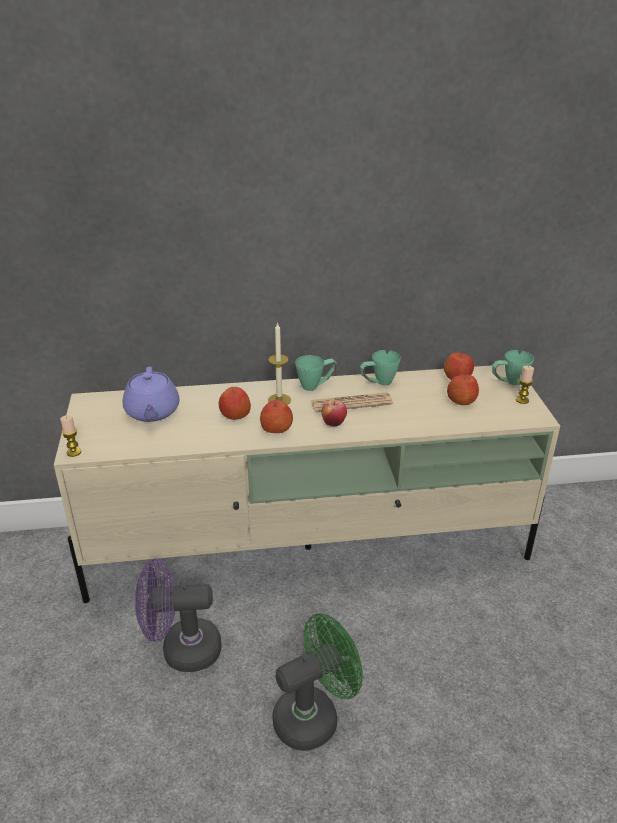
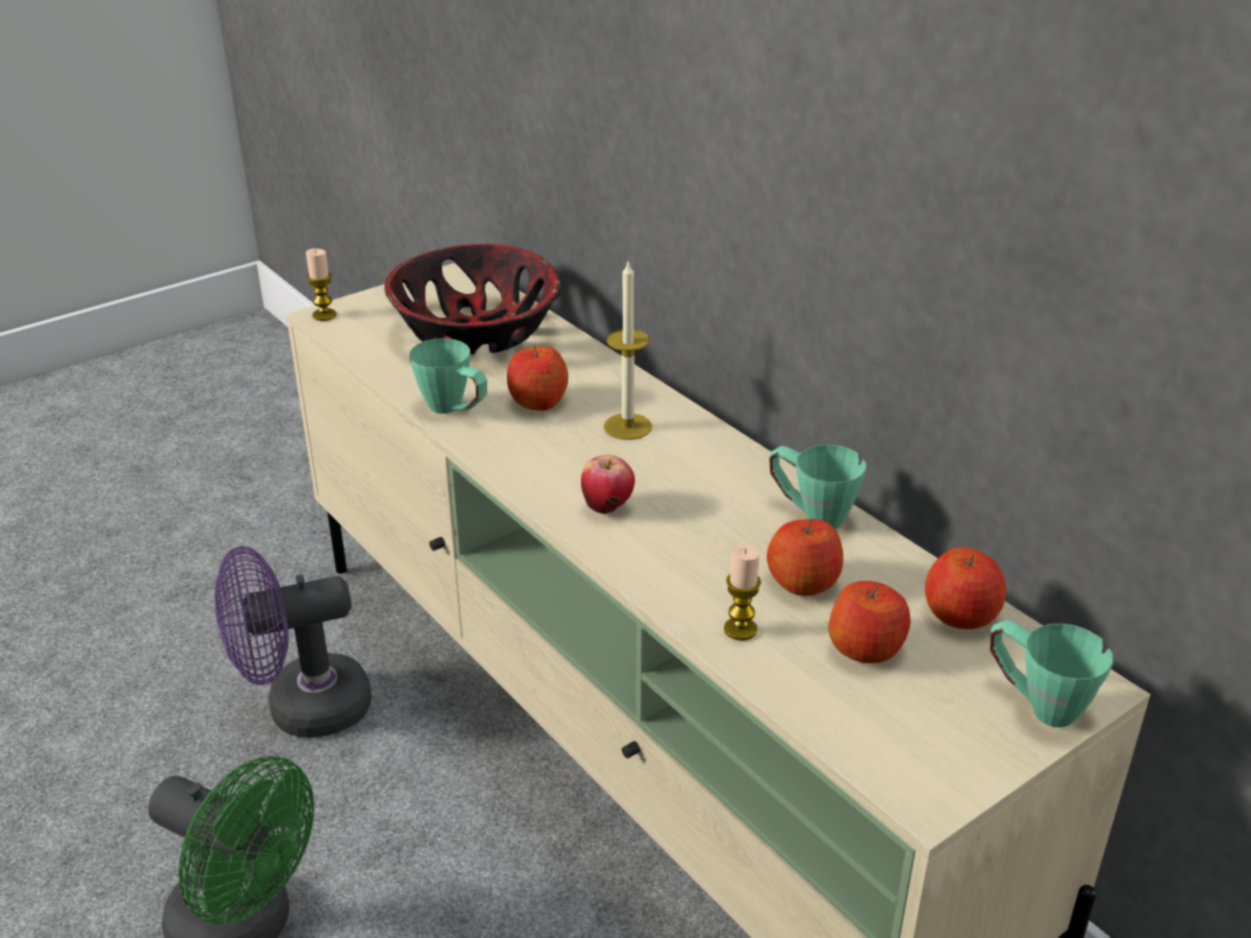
camera: 60 degrees right, 0 degrees up
purple teapot [122,367,179,422] -> bowl [384,244,561,354]
purple fan [135,559,222,672] -> purple fan turned 75 degrees counterclockwise [215,546,372,738]
apple [260,400,293,433] -> apple moved to [767,519,843,596]
green mug [295,355,337,391] -> green mug moved to [409,338,487,414]
newspaper [311,392,393,412] -> none
candle [516,366,534,404] -> candle moved to [724,544,761,641]

